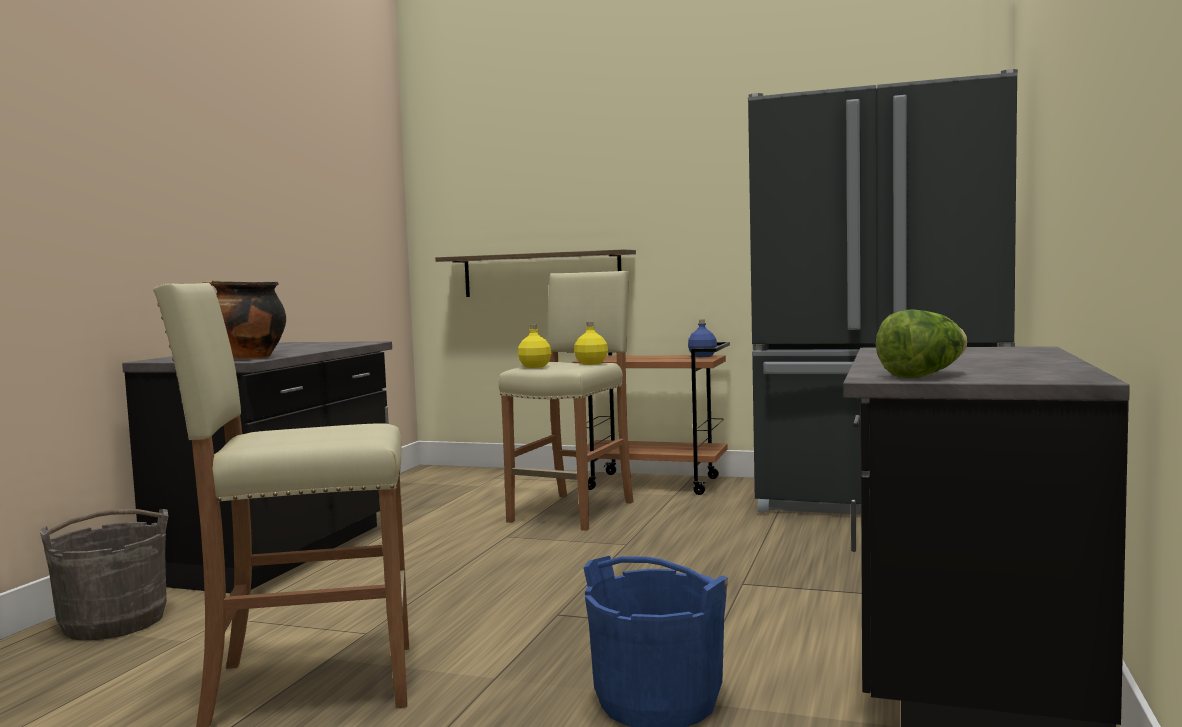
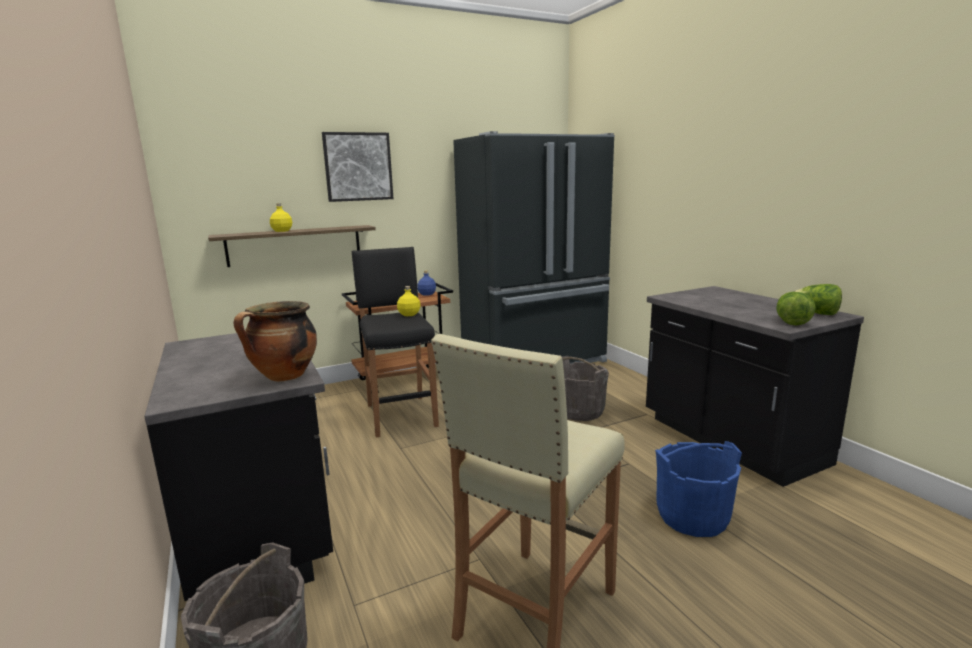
camera: 45 degrees left, 10 degrees up
beige stool [498,271,634,531] -> black stool [352,247,439,437]
yellow bottle [518,324,552,368] -> yellow bottle moved to [270,203,292,232]
none -> picture [322,132,394,202]
none -> grey bucket [562,356,609,421]
none -> lettuce [794,284,842,315]

